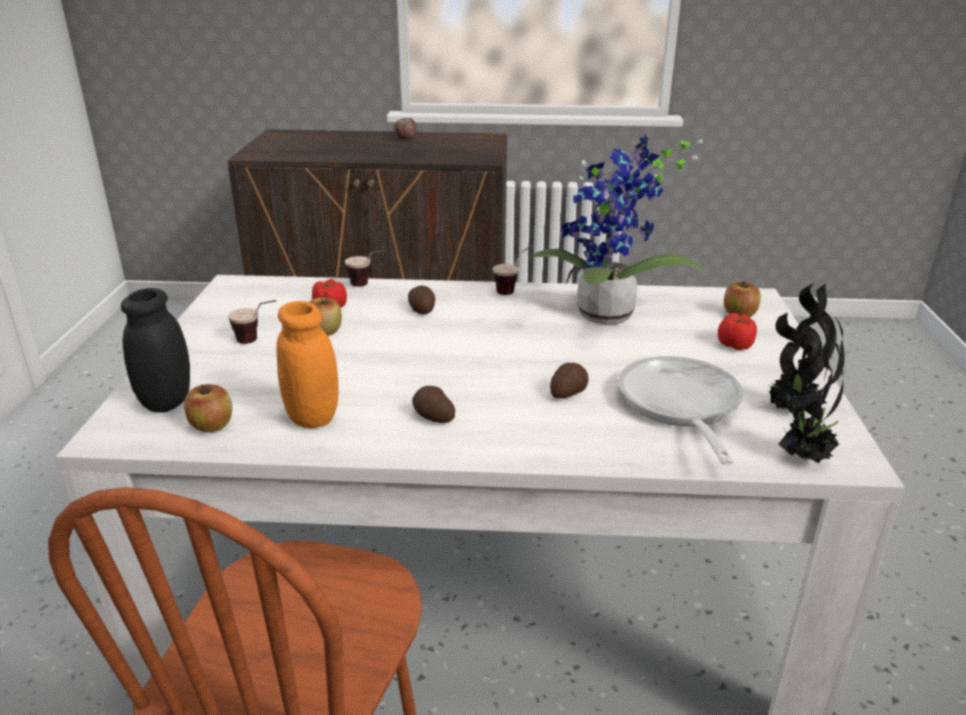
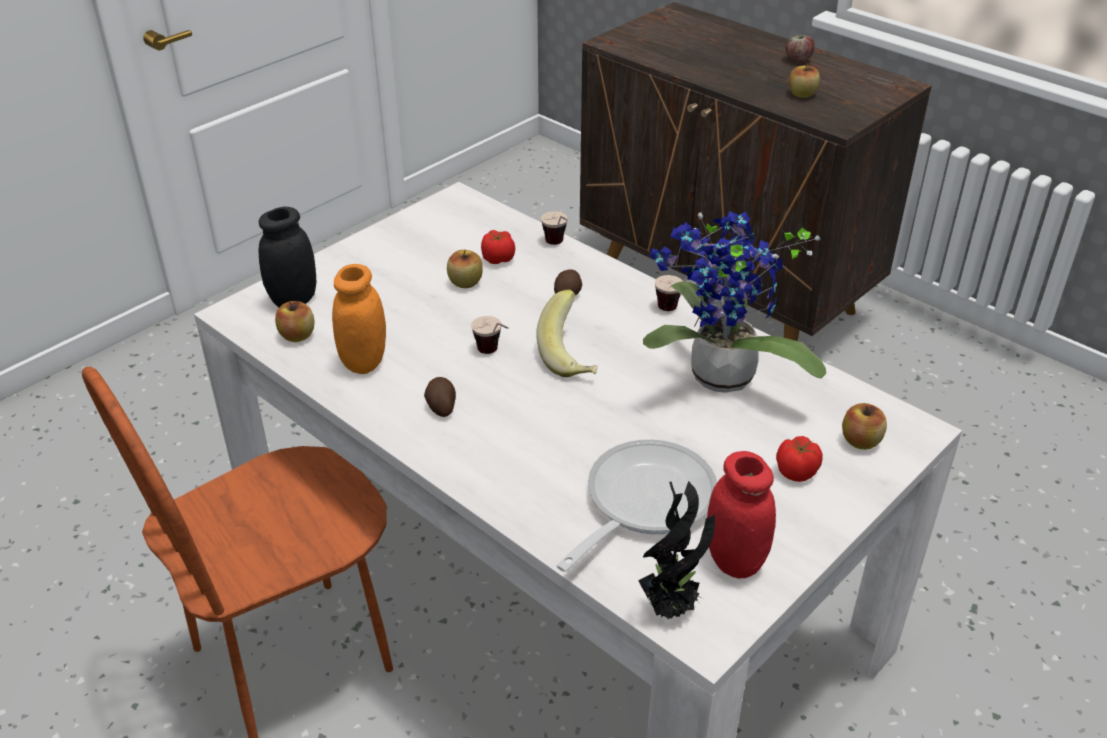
camera: 40 degrees right, 10 degrees up
cup [228,300,276,344] -> cup moved to [471,316,509,354]
potato [550,363,589,399] -> none
potted plant [767,283,837,413] -> red jar [707,451,776,578]
none -> banana [536,289,597,377]
none -> apple [789,63,820,98]

